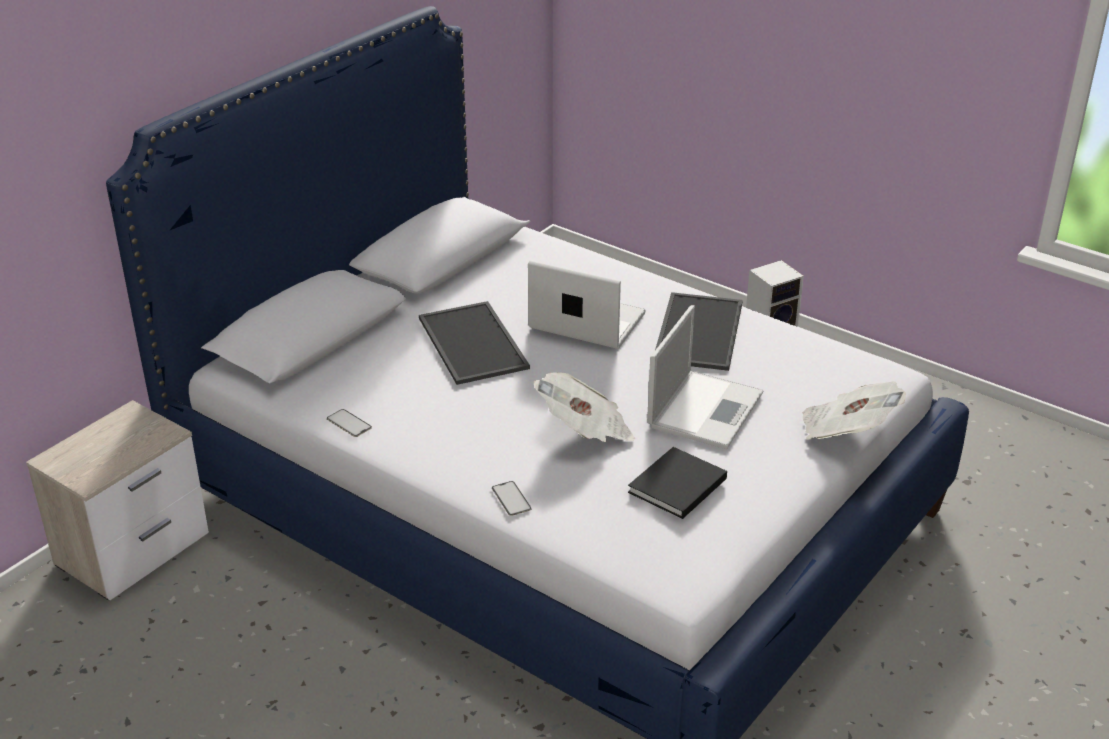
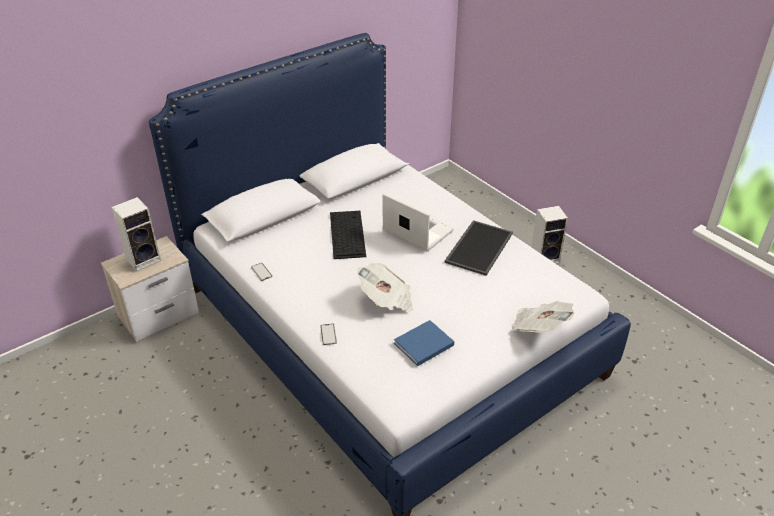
camera: 15 degrees right, 5 degrees up
tray [419,301,530,385] -> keyboard [330,211,366,259]
black book [628,447,727,519] -> blue book [394,320,454,366]
laptop [647,305,764,449] -> none
none -> speaker [112,197,161,272]

